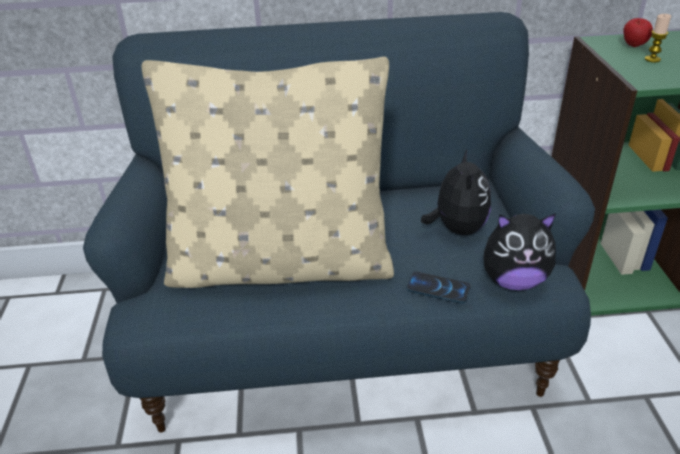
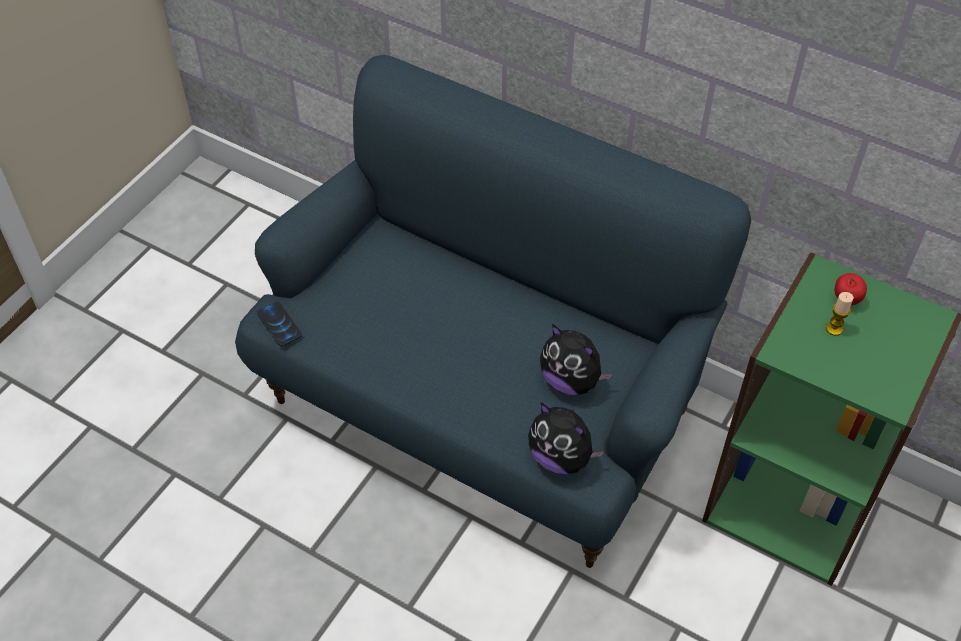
camera: 35 degrees right, 15 degrees up
beige pillow [141,57,394,288] -> none
phone [406,271,471,304] -> phone moved to [257,301,302,347]
plush toy [421,148,491,235] -> plush toy turned 90 degrees clockwise [540,324,613,396]

